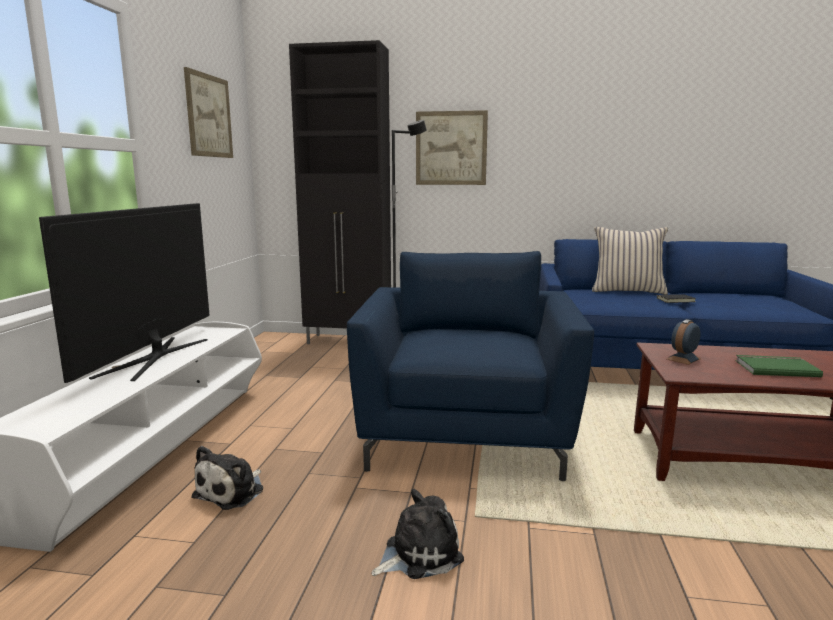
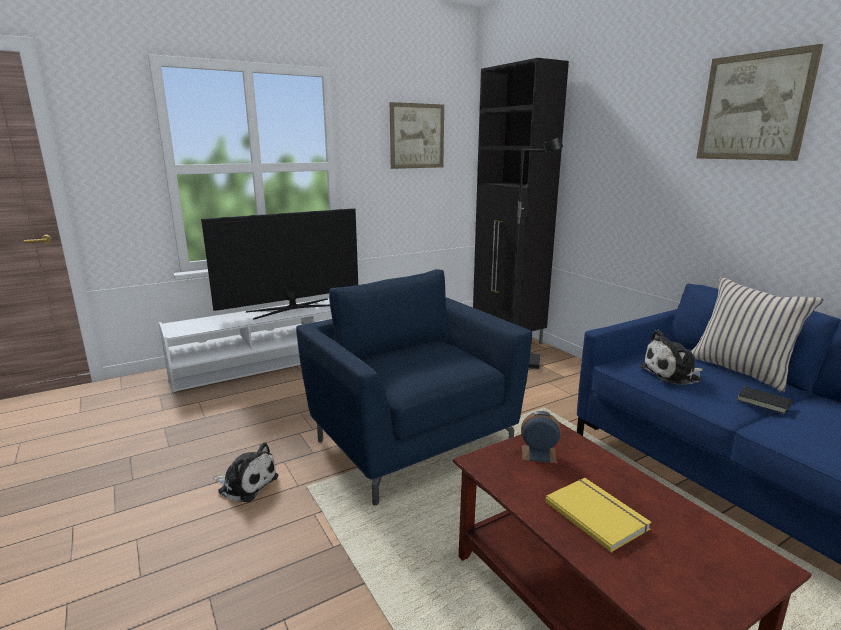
camera: 50 degrees right, 5 degrees up
plush toy [192,446,263,510] -> plush toy moved to [640,330,703,385]
blue armchair [347,251,594,481] -> blue armchair turned 90 degrees counterclockwise [296,269,532,505]
picture [416,110,488,185] -> picture moved to [696,44,823,161]
green book [735,355,823,378] -> yellow book [545,478,652,553]

